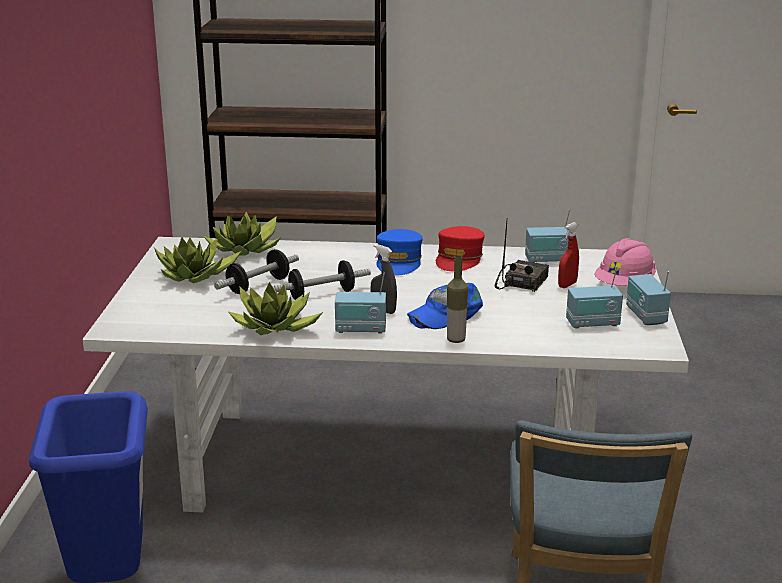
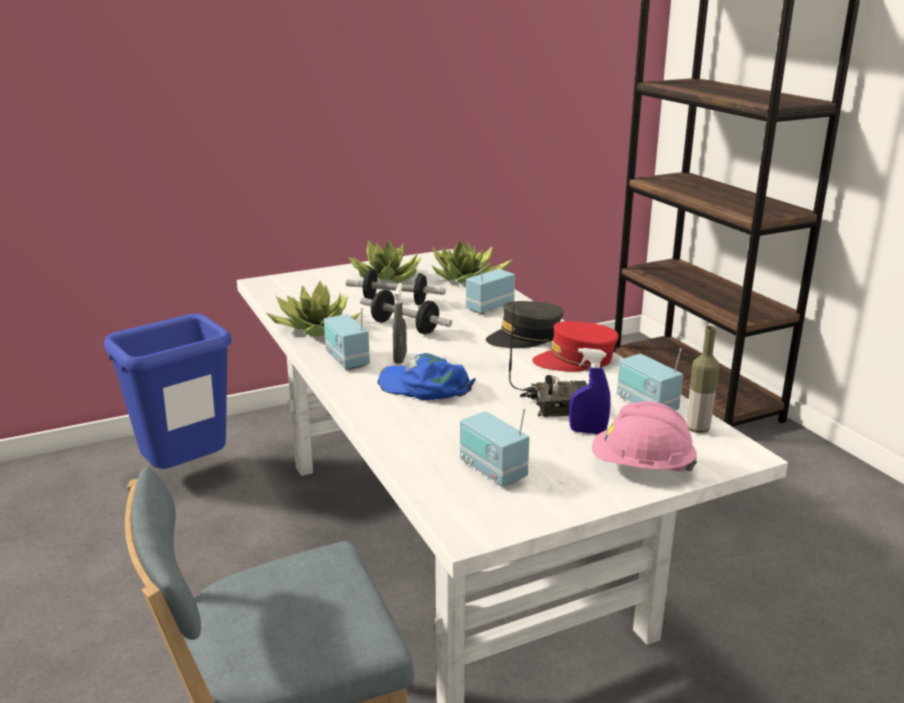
camera: 60 degrees right, 0 degrees up
blue cap [376,229,423,275] -> grey cap [486,301,563,348]
bottle [447,256,468,343] -> bottle moved to [686,326,720,433]
red spray bottle [558,222,579,288] -> blue spray bottle [569,348,611,434]
radio [626,271,671,325] -> radio moved to [466,262,515,314]

